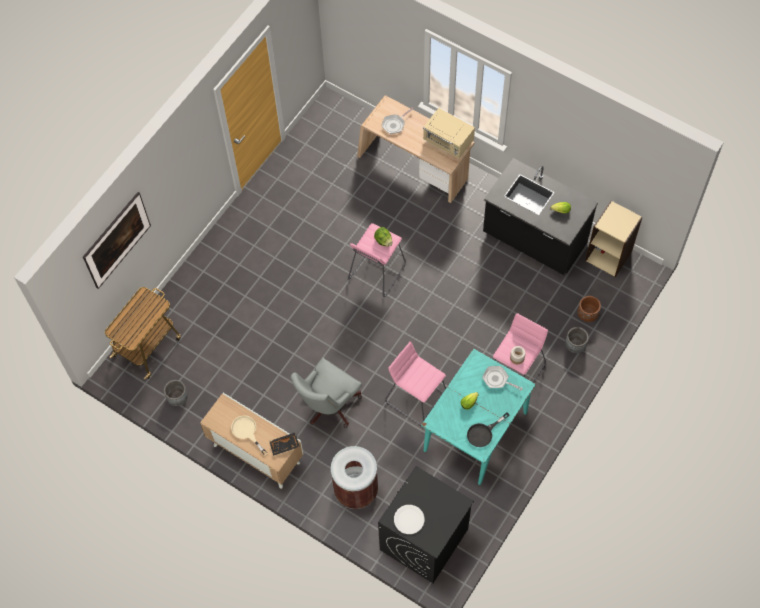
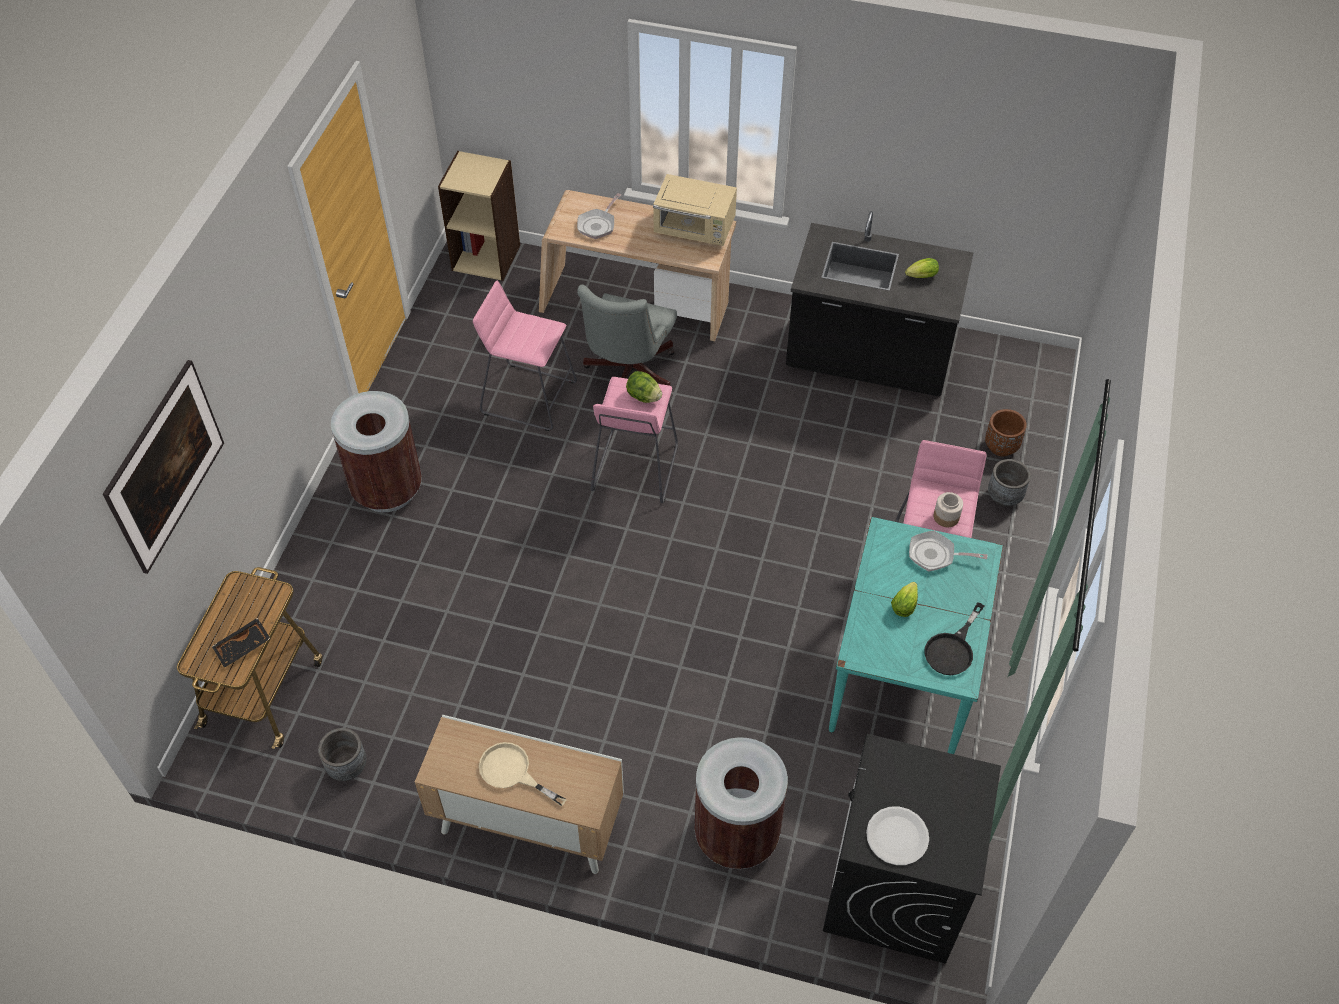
camera: 20 degrees left, 10 degrees down
black tray [269,433,300,456] -> black tray moved to [212,618,270,668]
grey office chair [291,358,362,428] -> grey office chair moved to [577,285,677,386]
pink stool [385,342,446,426] -> pink stool moved to [473,280,577,431]
beige bookcase [585,201,643,277] -> beige bookcase moved to [438,151,520,281]
none -> brown trash can [331,391,422,512]

